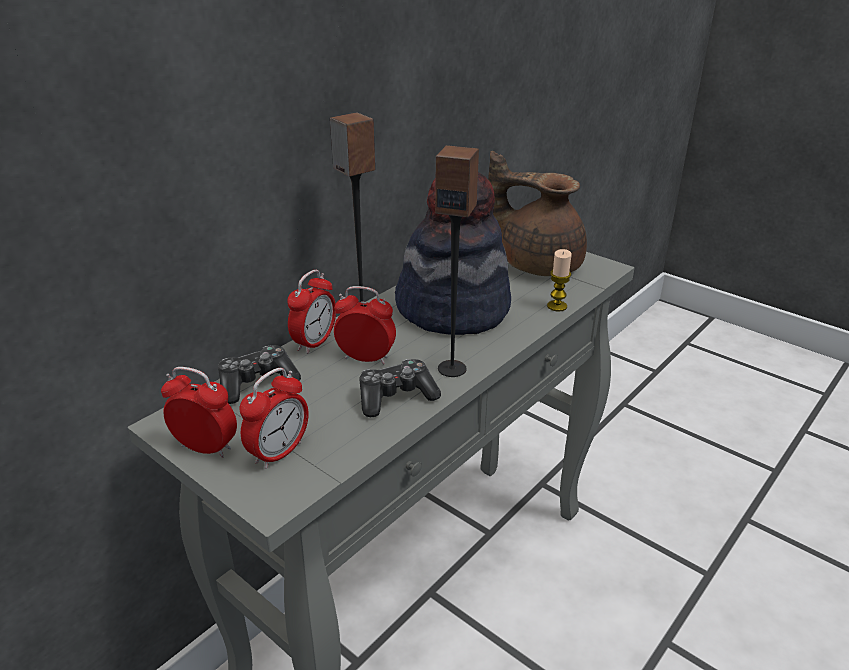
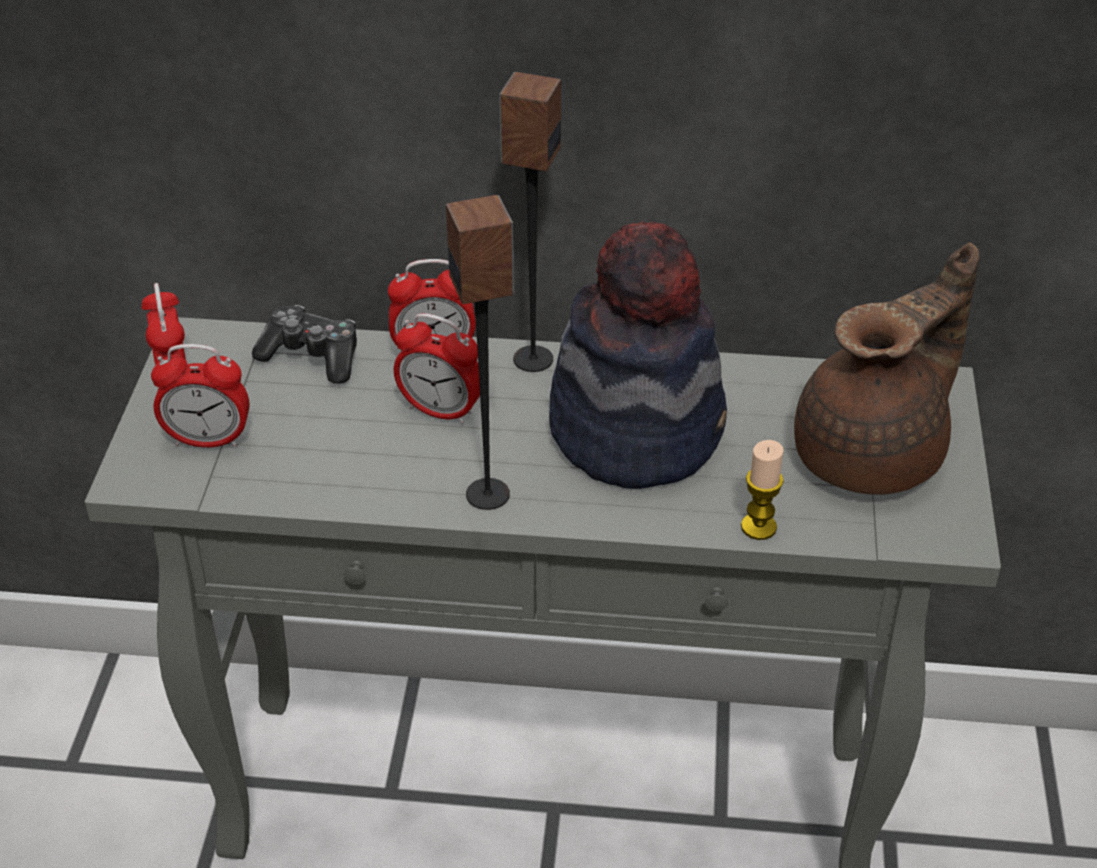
camera: 55 degrees right, 10 degrees up
alarm clock [334,286,396,364] -> alarm clock turned 135 degrees clockwise [394,313,480,424]
game controller [359,359,441,417] -> none
brown teapot [488,151,587,276] -> brown teapot turned 60 degrees clockwise [794,243,979,495]

